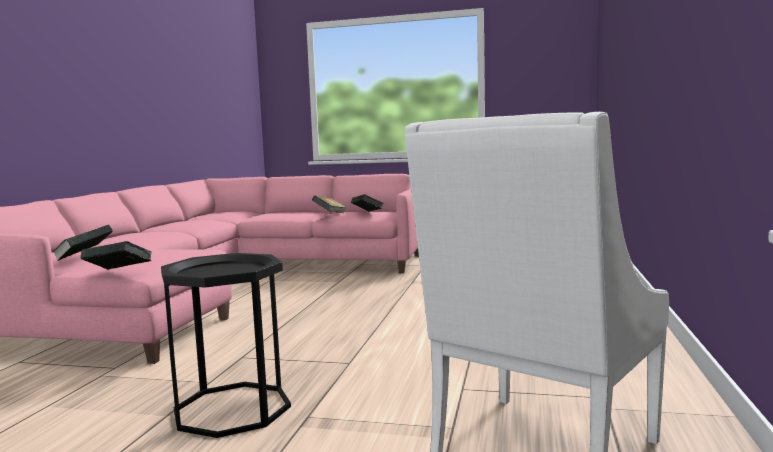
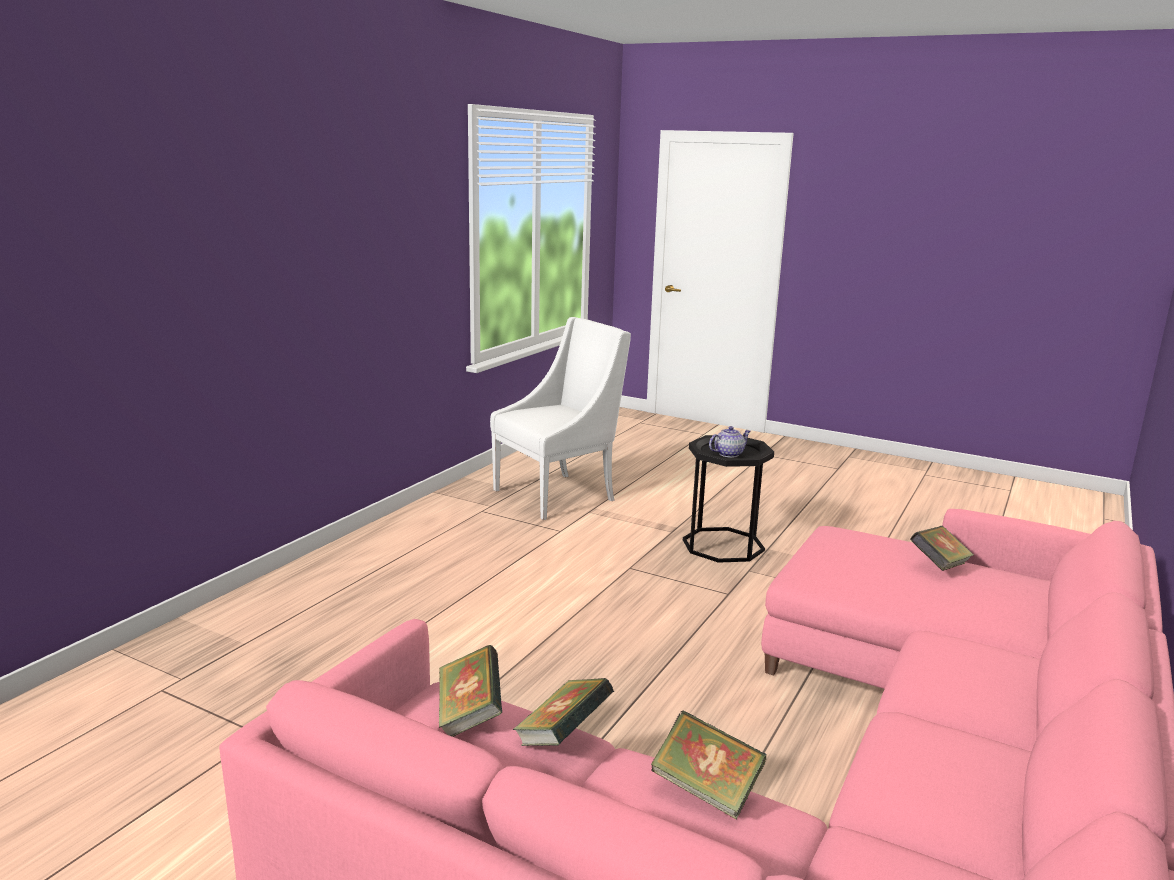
camera: 165 degrees left, 10 degrees up
book [81,241,152,270] -> book moved to [651,710,766,820]
none -> teapot [709,426,751,458]

